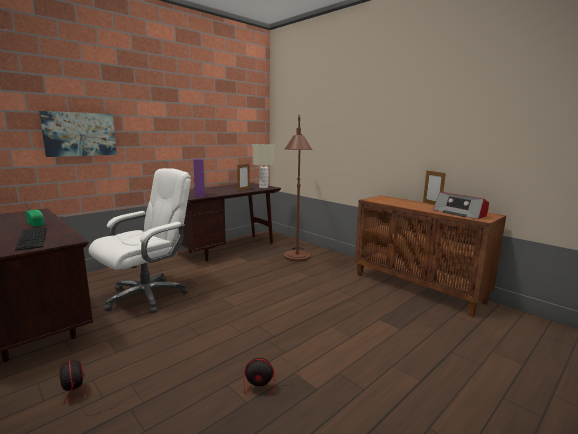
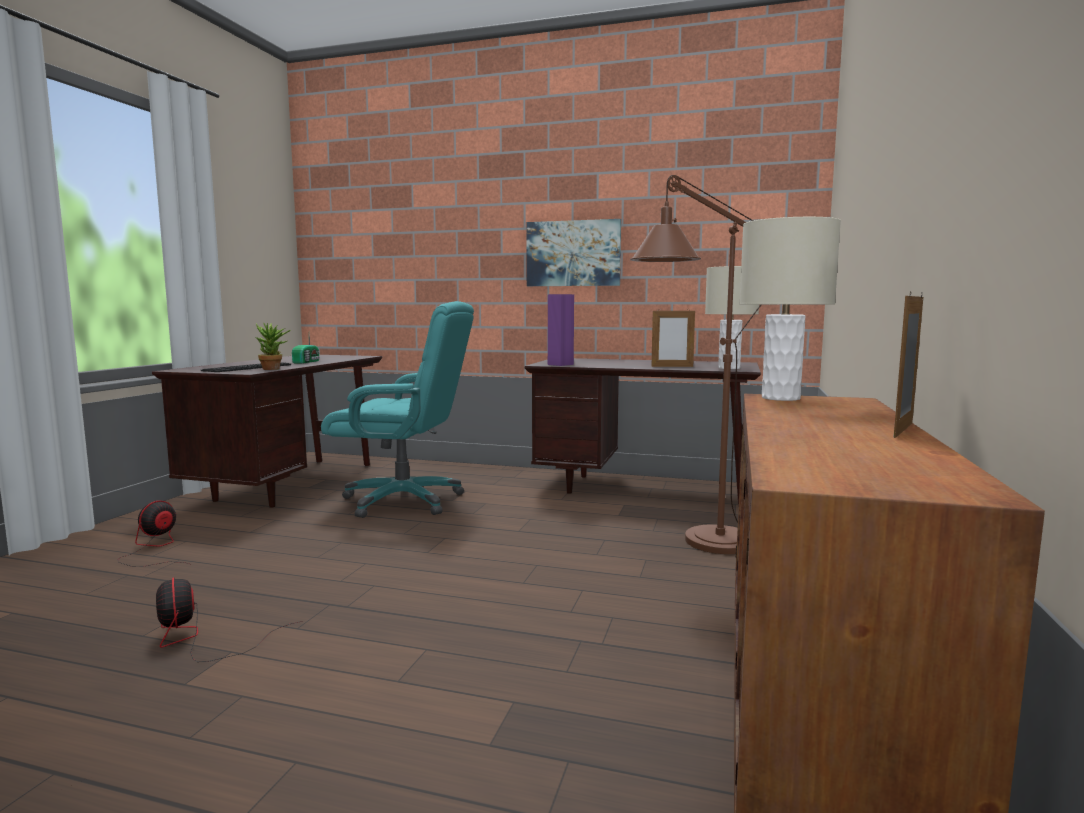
camera: 60 degrees right, 5 degrees down
picture [39,111,117,157] -> picture moved to [526,219,621,286]
white office chair [89,168,191,313] -> turquoise office chair [321,301,474,518]
radio [433,192,489,219] -> none
none -> potted plant [255,323,291,370]
none -> beige table lamp [739,217,841,401]

